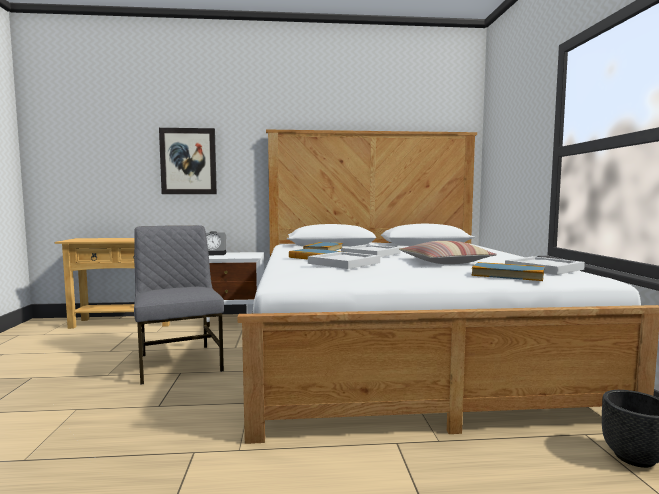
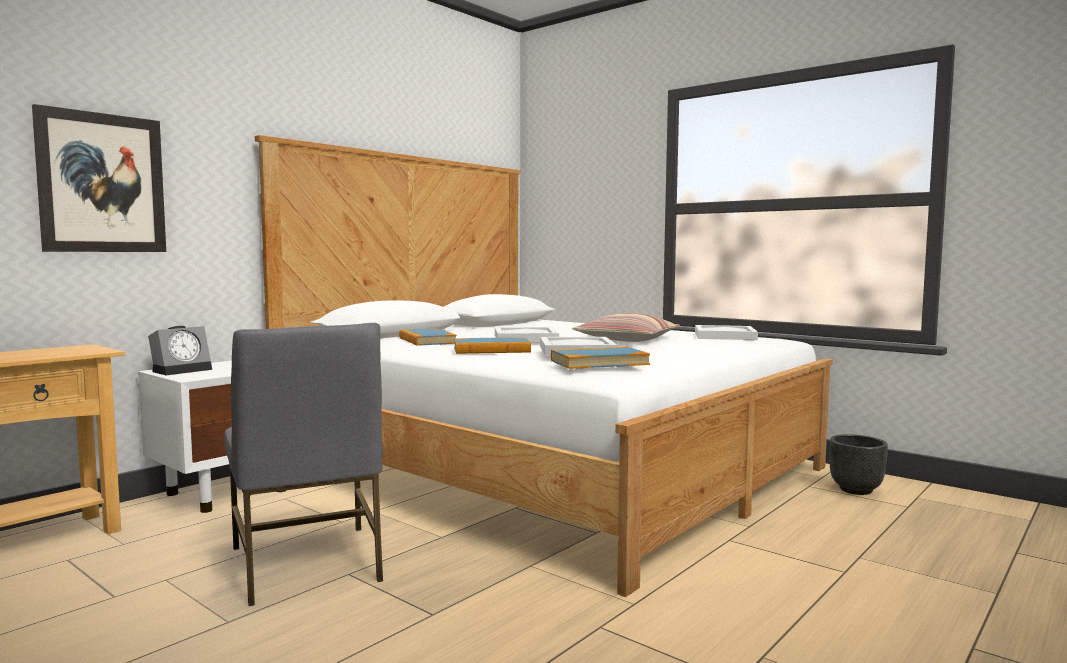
camera: 45 degrees left, 0 degrees up
grey chair [134,225,224,385] -> grey chair turned 135 degrees counterclockwise [224,323,383,606]
book [471,262,544,281] -> book moved to [551,347,650,369]

